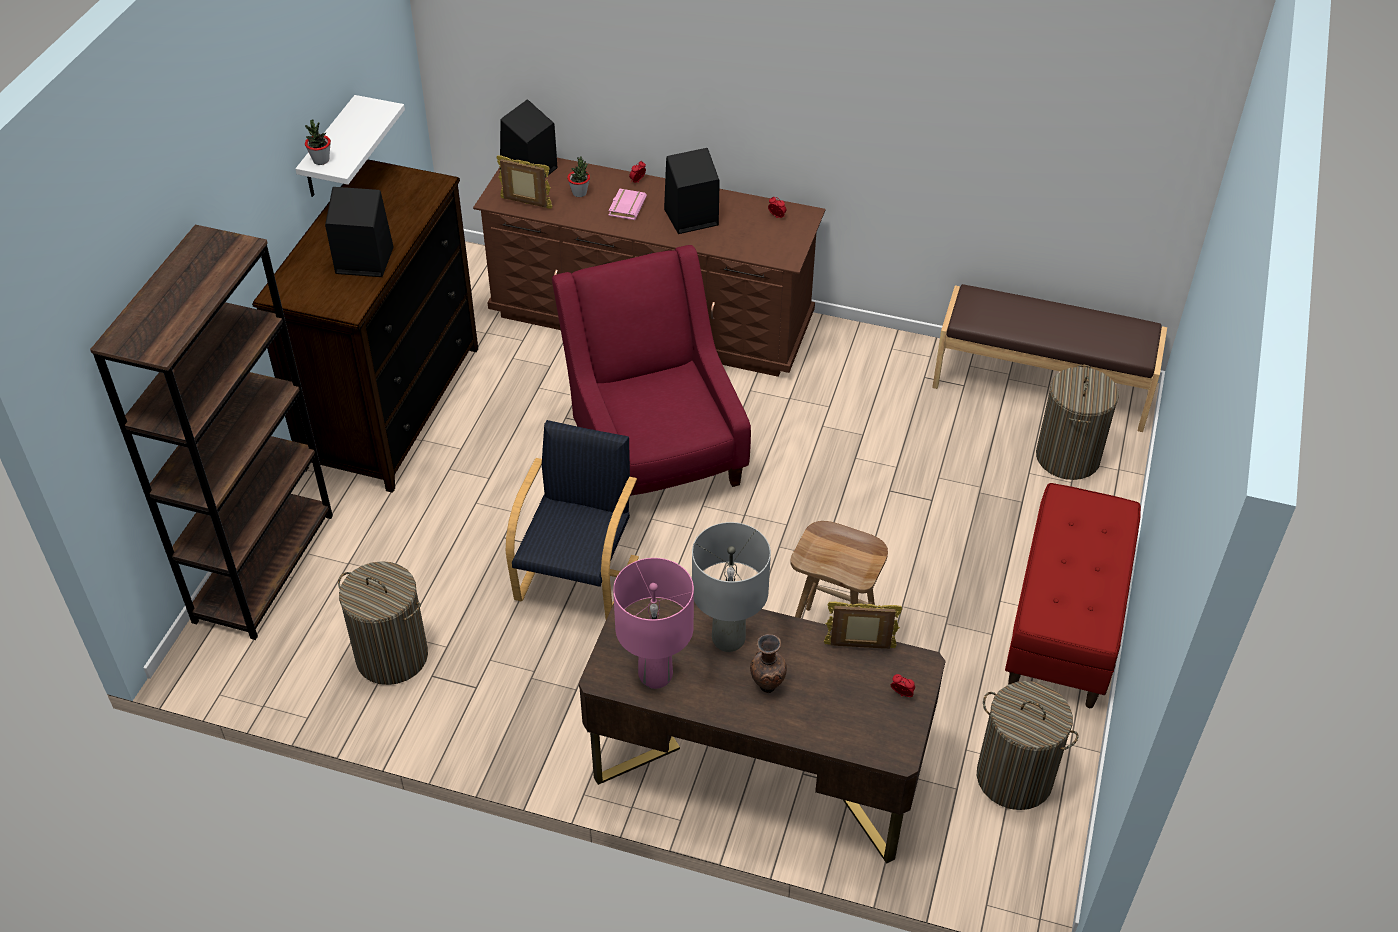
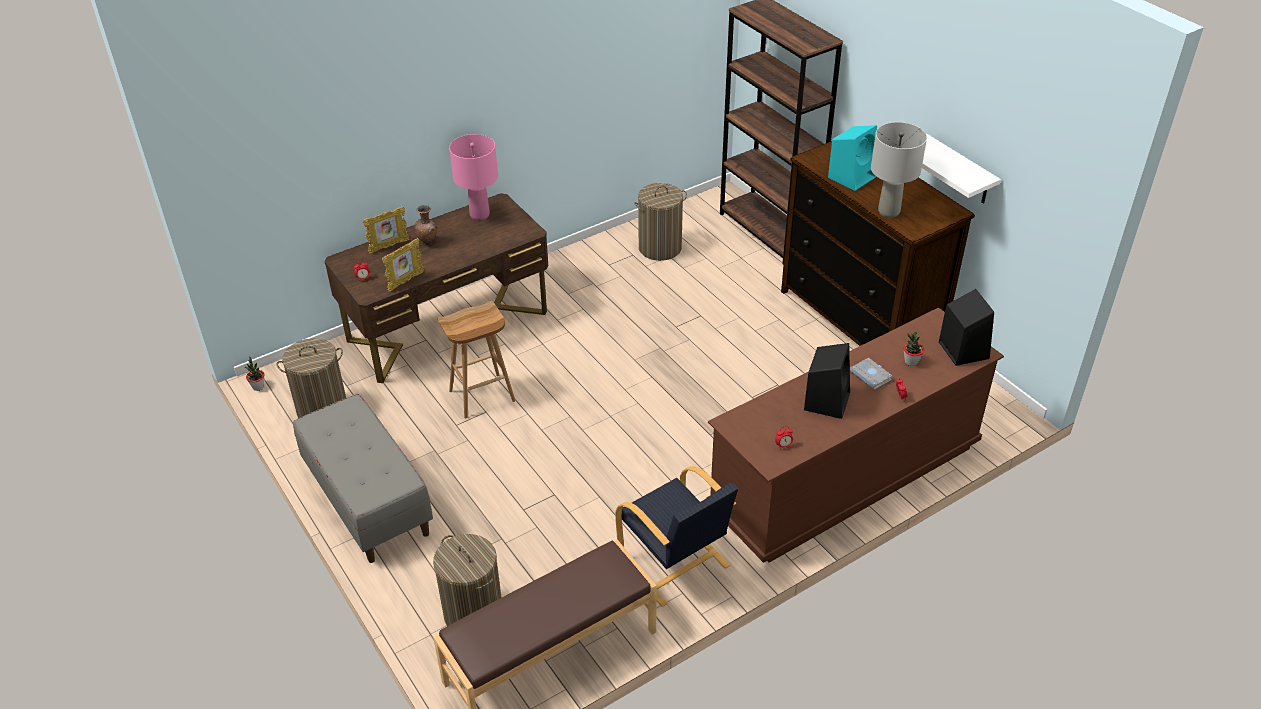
camera: 130 degrees right, 5 degrees down
potted plant [305,119,331,165] -> potted plant moved to [245,356,264,391]
black speaker [325,187,394,277] -> turquoise speaker [828,125,877,191]
picture frame [496,155,552,209] -> picture frame moved to [363,206,409,253]
black armchair [506,420,639,620] -> black armchair moved to [615,466,738,607]
red armchair [552,245,751,496] -> none
pink book [608,188,647,220] -> grey book [850,358,892,390]
grey table lamp [692,522,771,652] -> grey table lamp moved to [871,122,927,218]
red bench [1005,483,1141,708] -> grey bench [293,394,433,563]

